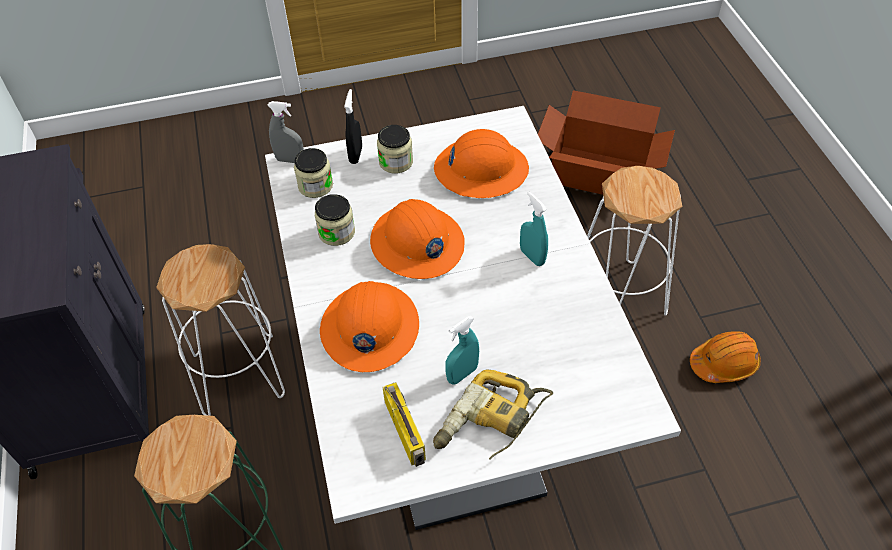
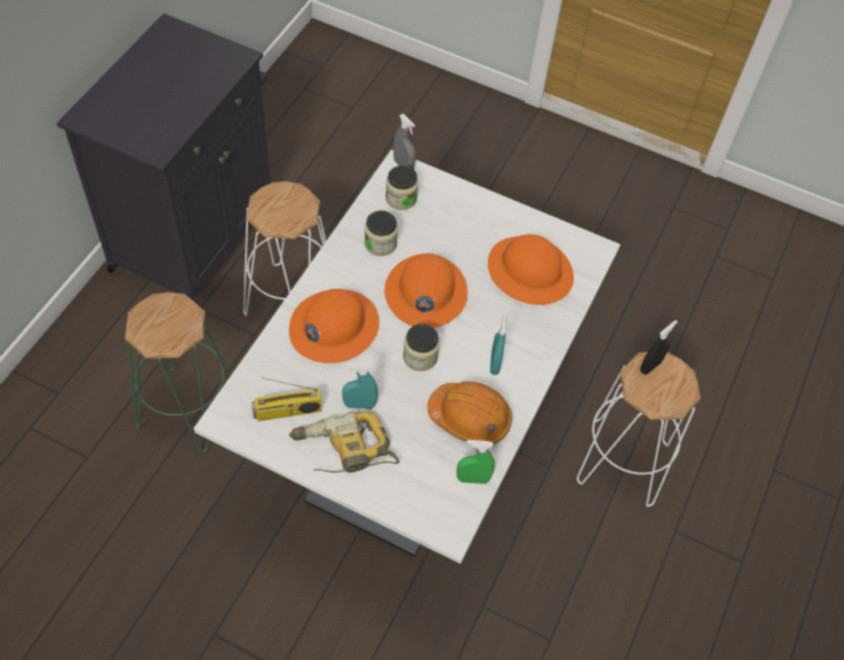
camera: 35 degrees right, 5 degrees up
black spray bottle [344,89,362,164] -> black spray bottle moved to [640,320,677,375]
jar [377,125,413,174] -> jar moved to [403,324,440,371]
radio [383,382,426,467] -> radio turned 60 degrees clockwise [251,377,322,421]
cardboard box [538,90,675,195] -> none
orange hard hat [690,332,761,383] -> orange hard hat moved to [428,381,512,444]
none -> green spray bottle [456,440,495,484]

